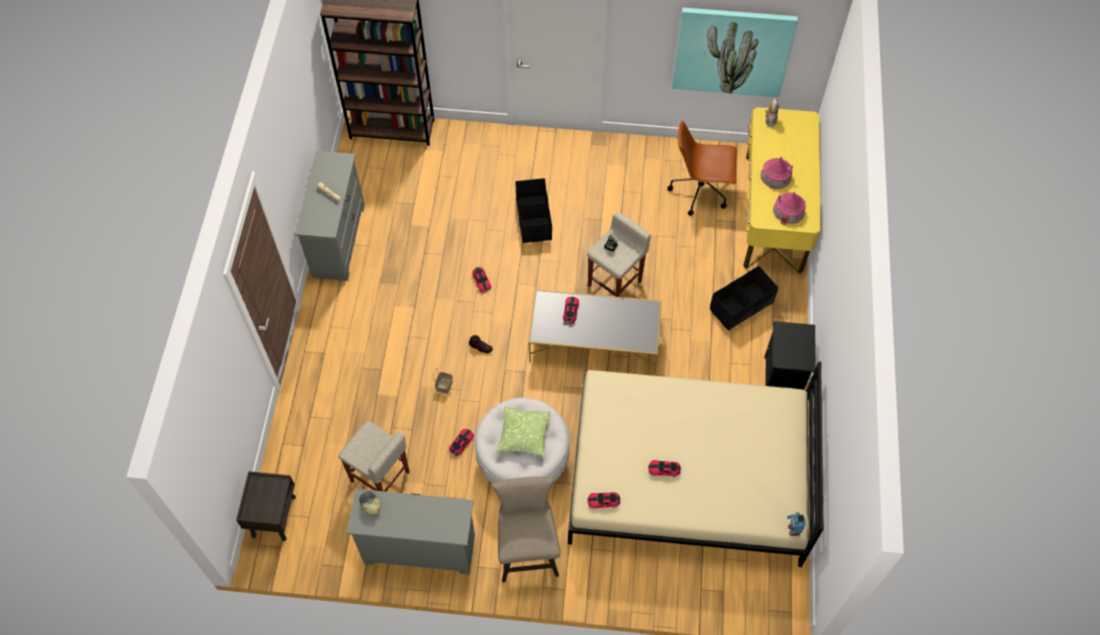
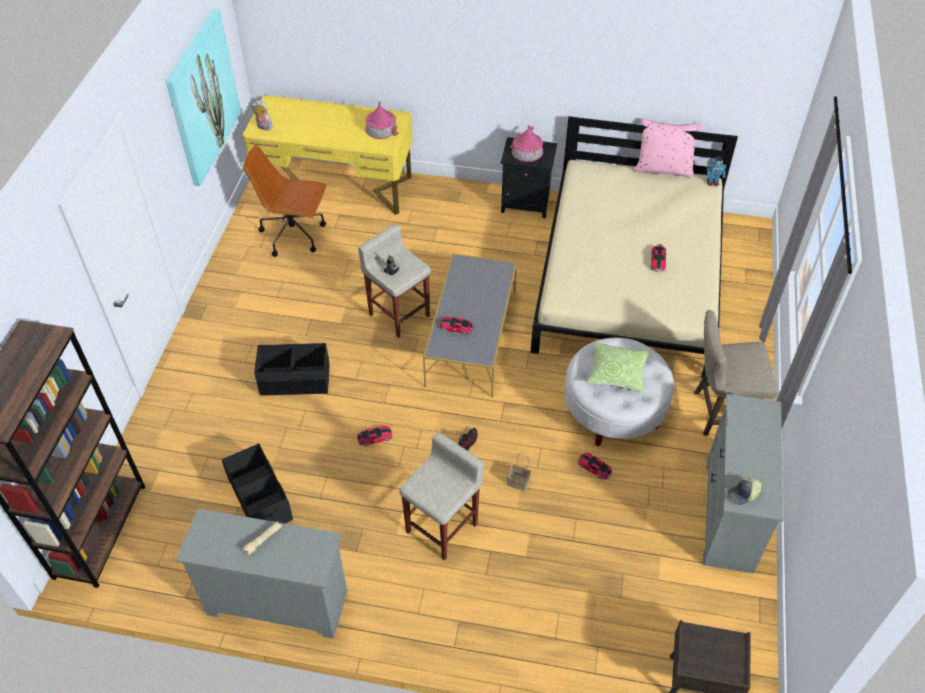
camera: 85 degrees left, 10 degrees down
beige stool [338,421,410,492] -> beige stool moved to [399,433,484,560]
toy car [587,492,620,509] -> none
brown office chair [667,121,737,216] -> brown office chair turned 90 degrees clockwise [243,145,327,257]
black storage box [710,266,778,331] -> black storage box moved to [222,443,293,524]
toy house [760,157,793,189] -> toy house moved to [509,125,543,162]
none -> pink pillow [634,119,703,178]

